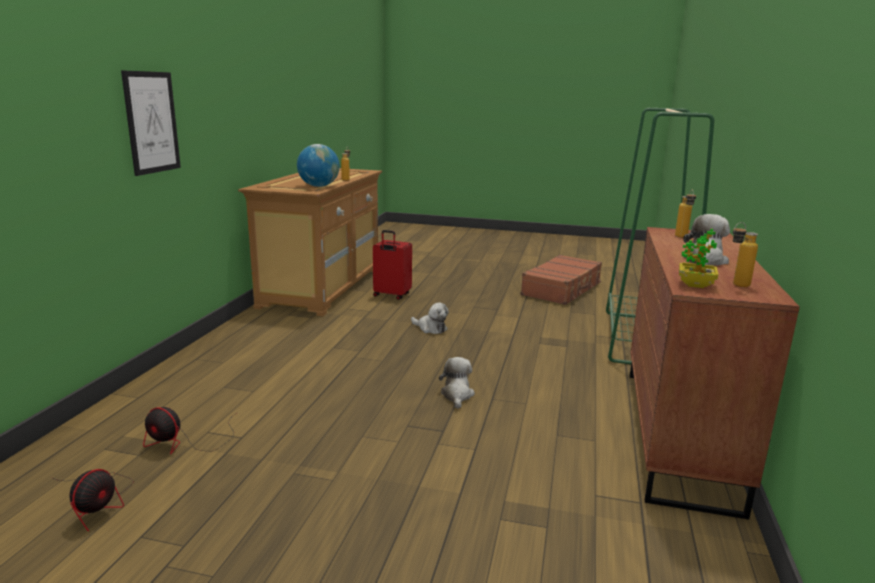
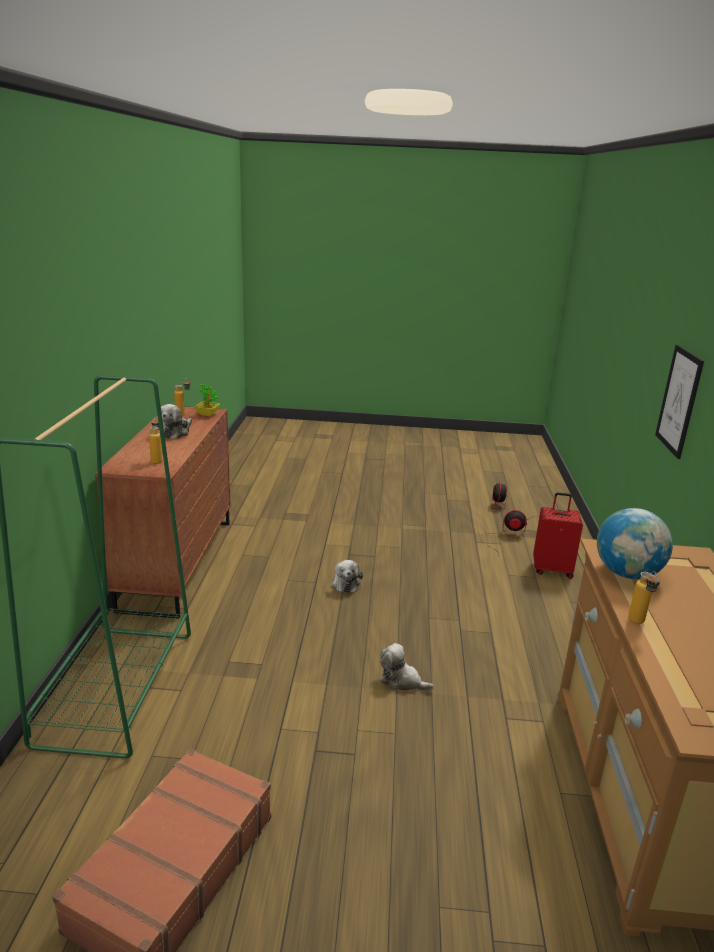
camera: 170 degrees right, 5 degrees up
red suitcase [373,230,412,300] -> red suitcase moved to [533,492,583,578]

